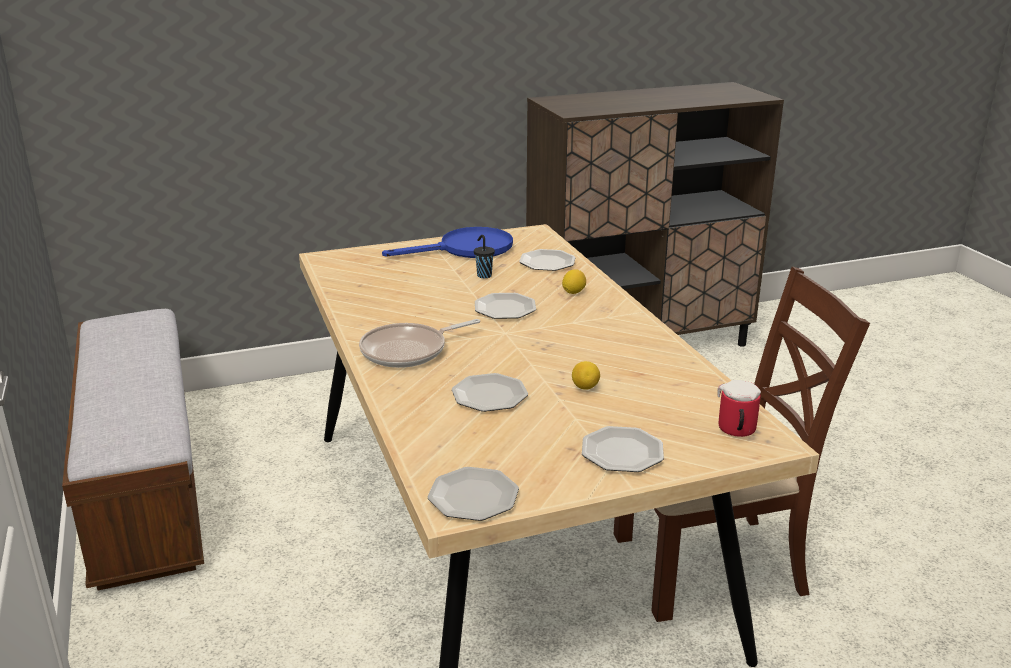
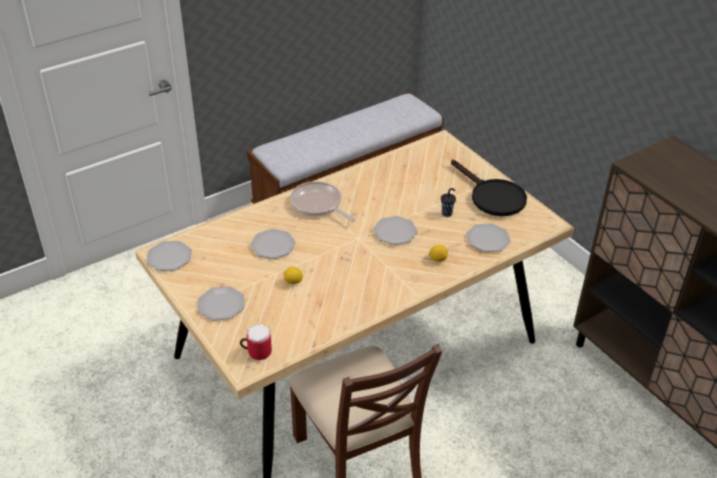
camera: 75 degrees right, 15 degrees up
blue frying pan [382,227,513,258] -> black frying pan [451,160,527,216]

